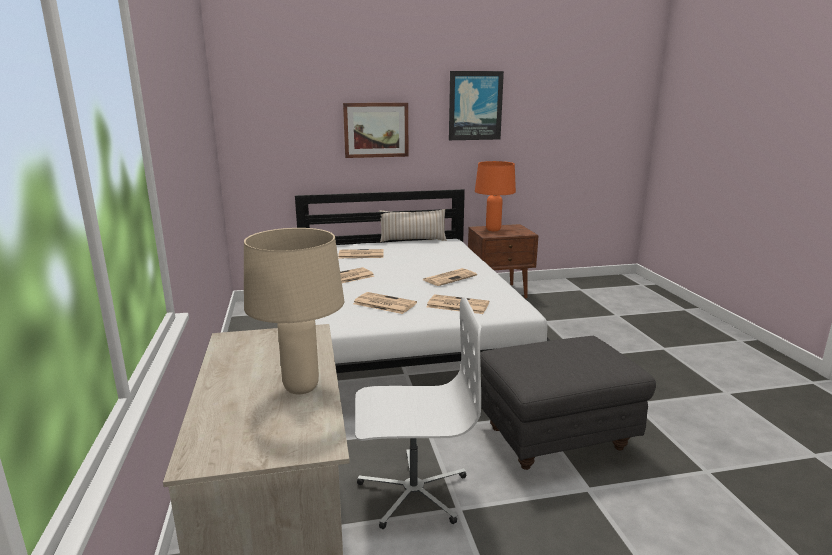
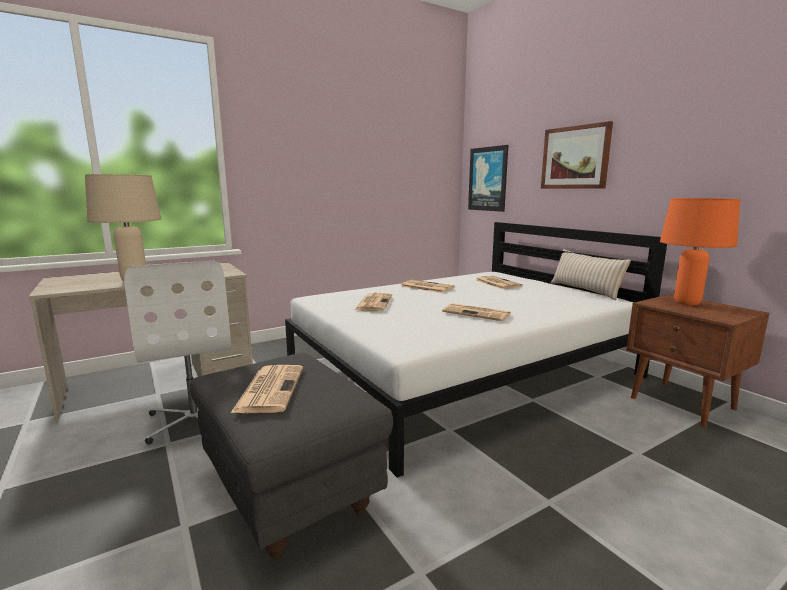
camera: 70 degrees right, 5 degrees down
newspaper [427,294,489,314] -> newspaper moved to [231,365,303,413]
picture [449,71,504,140] -> picture moved to [468,145,508,212]

